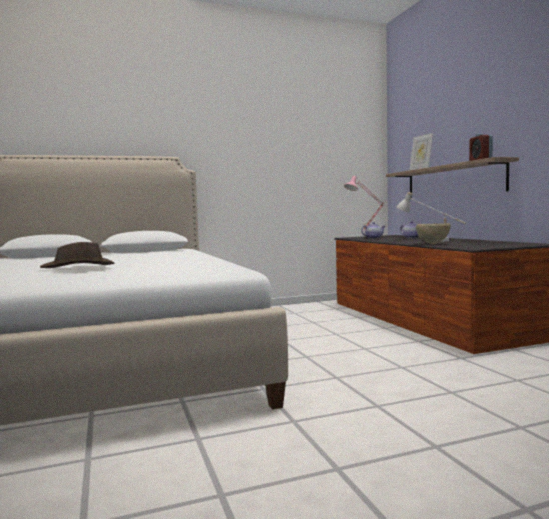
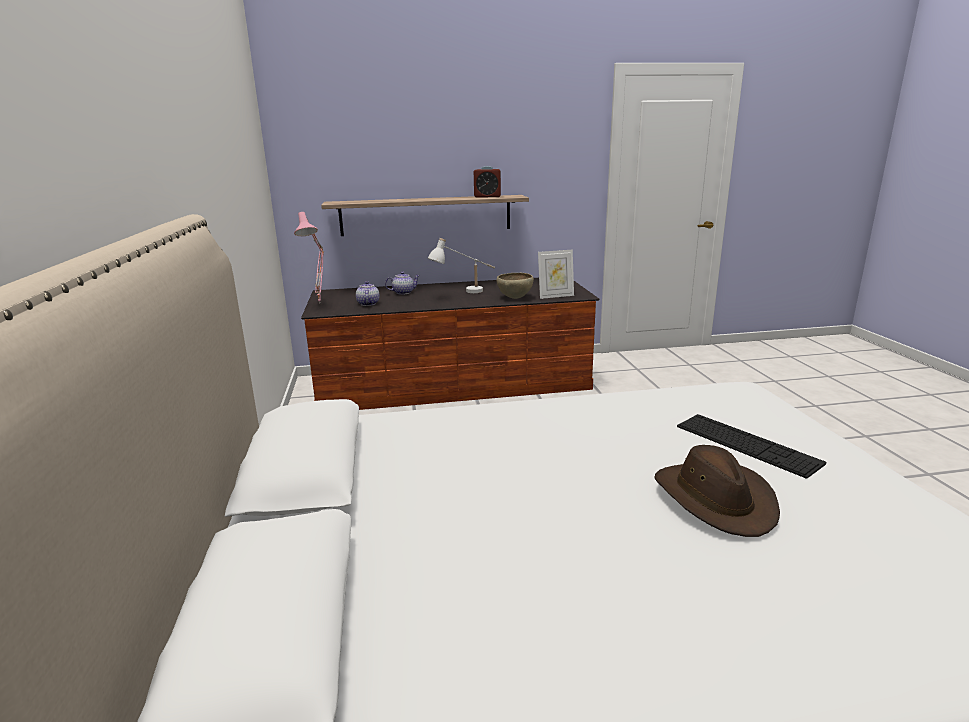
camera: 80 degrees left, 15 degrees up
picture frame [410,133,433,170] -> picture frame moved to [538,249,574,299]
none -> keyboard [677,414,827,479]

